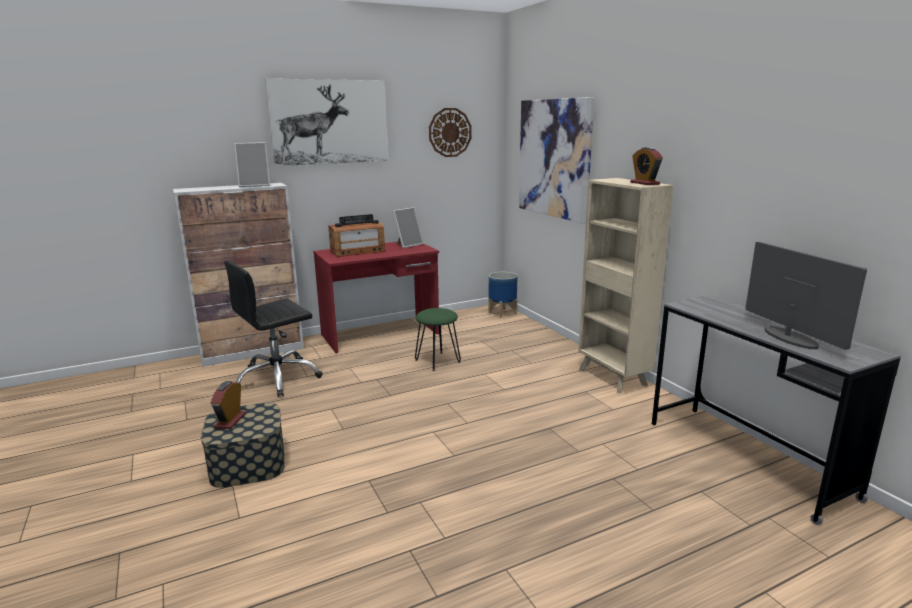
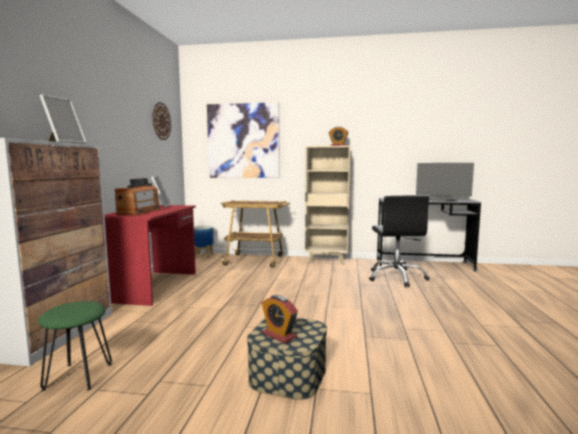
camera: 55 degrees left, 10 degrees down
black office chair [224,261,323,397] -> black office chair moved to [369,195,430,287]
picture [265,79,389,167] -> none
green stool [415,308,461,371] -> green stool moved to [38,301,112,391]
none -> cart [219,200,290,267]

